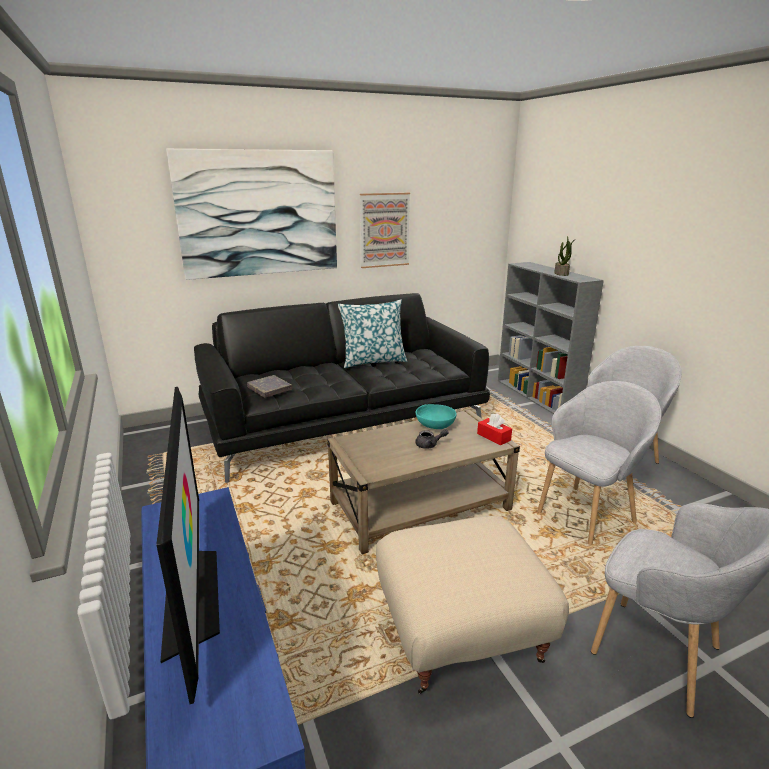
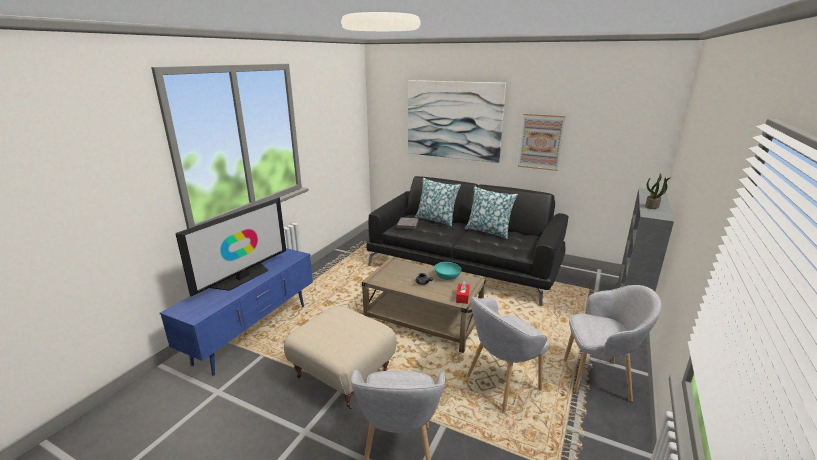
camera: 50 degrees right, 0 degrees up
grey armchair [537,381,662,545] -> grey armchair turned 135 degrees clockwise [467,297,550,413]
none -> pillow [415,178,461,227]

